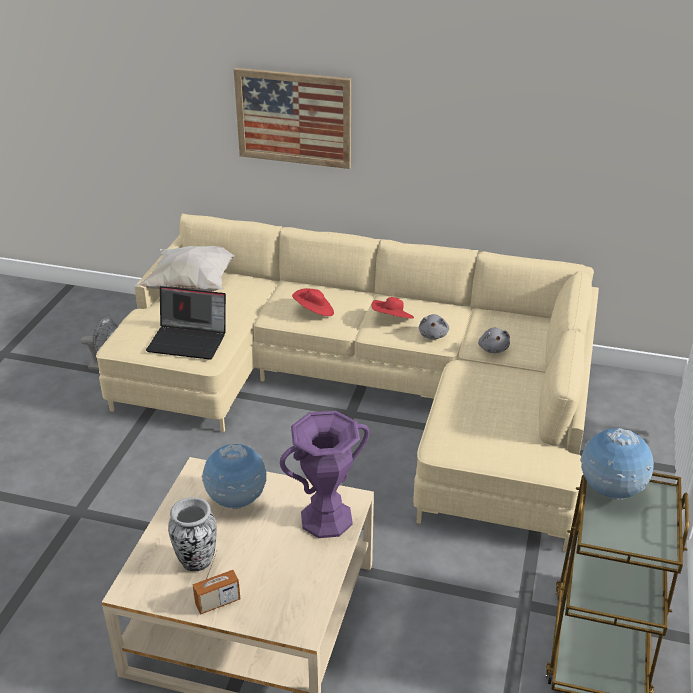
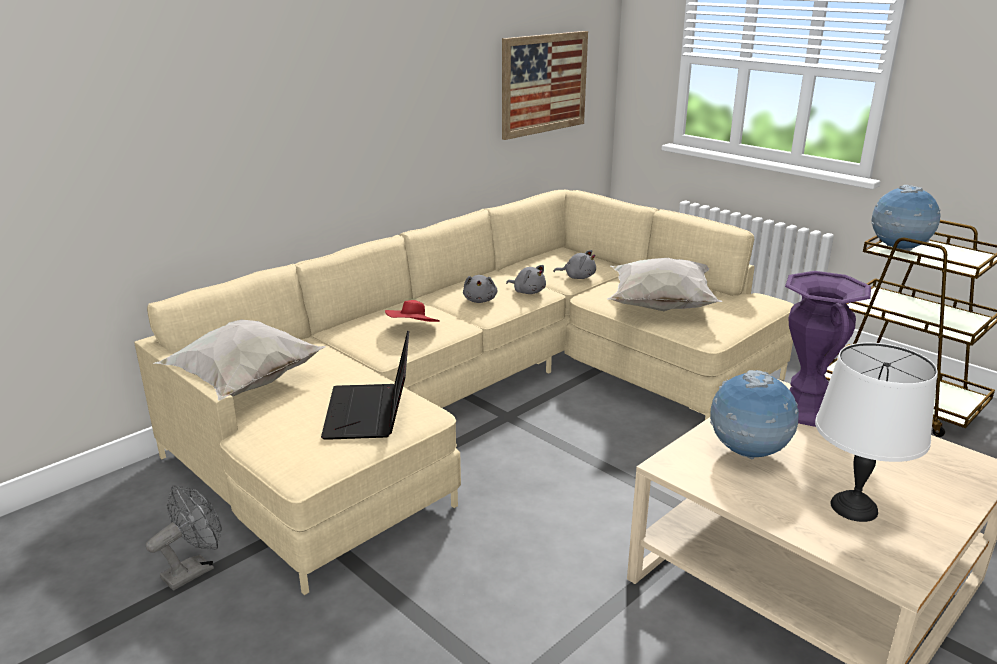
camera: 60 degrees left, 10 degrees down
laptop [146,286,226,360] -> laptop turned 135 degrees clockwise [321,330,409,440]
vase [168,497,217,572] -> white table lamp [815,343,938,522]
radio [193,550,240,615] -> none
picture [234,68,351,169] -> picture moved to [502,31,588,140]
red hat [372,297,414,319] -> grey plush toy [463,275,498,303]
none -> white pillow [607,258,722,311]

